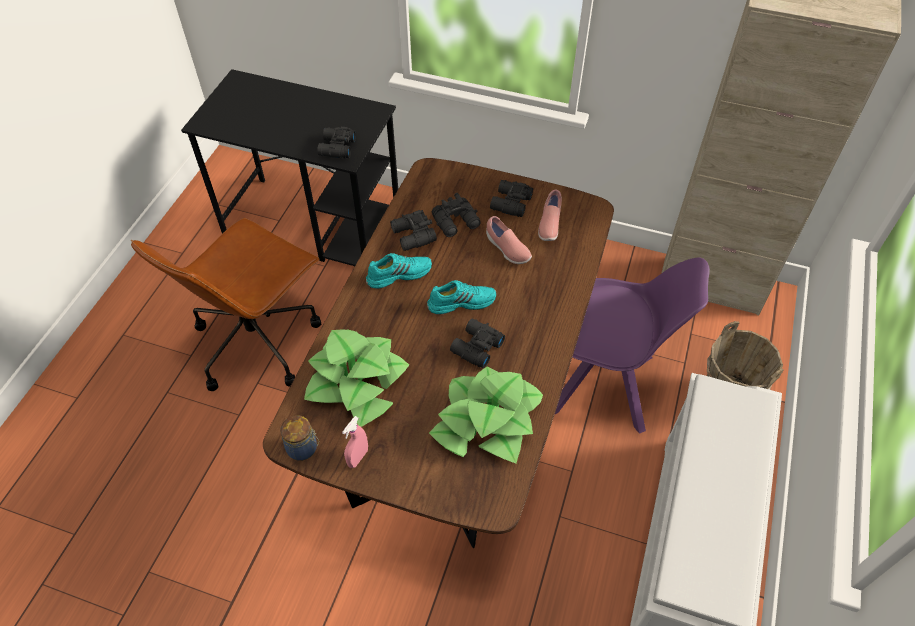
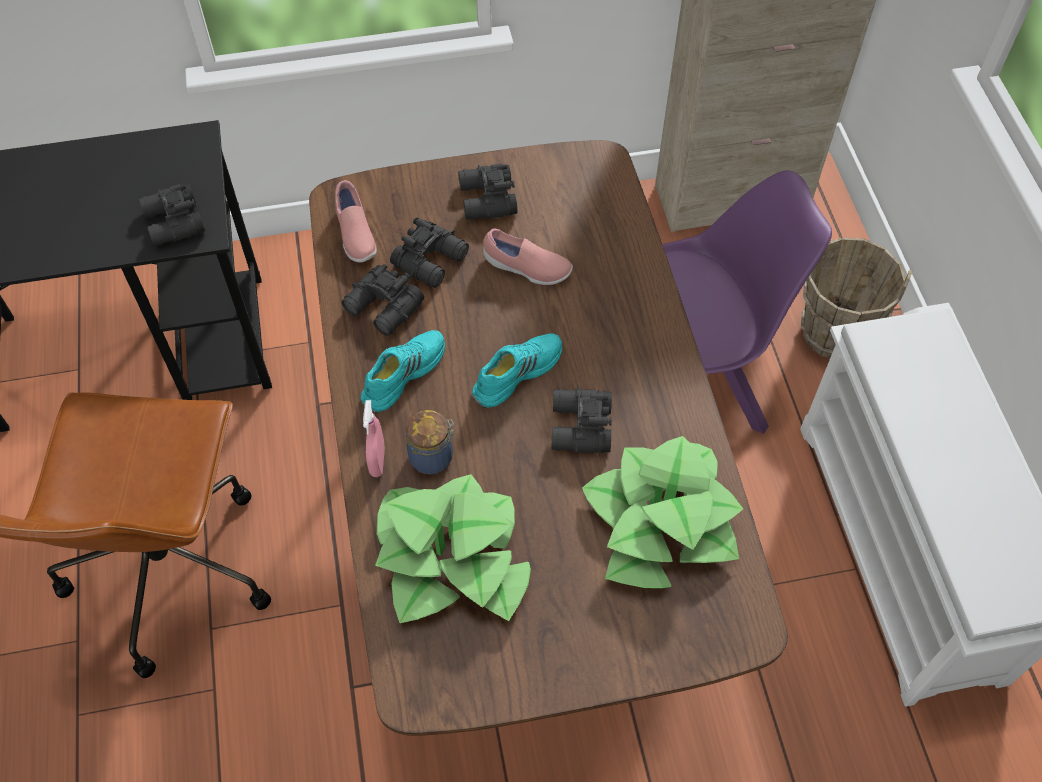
camera: 30 degrees left, 5 degrees up
jar [280,415,319,461] -> jar moved to [406,410,457,475]
pink spray bottle [342,416,368,468] -> pink spray bottle moved to [363,400,385,477]
pink shoe [538,190,562,241] -> pink shoe moved to [335,180,377,263]

